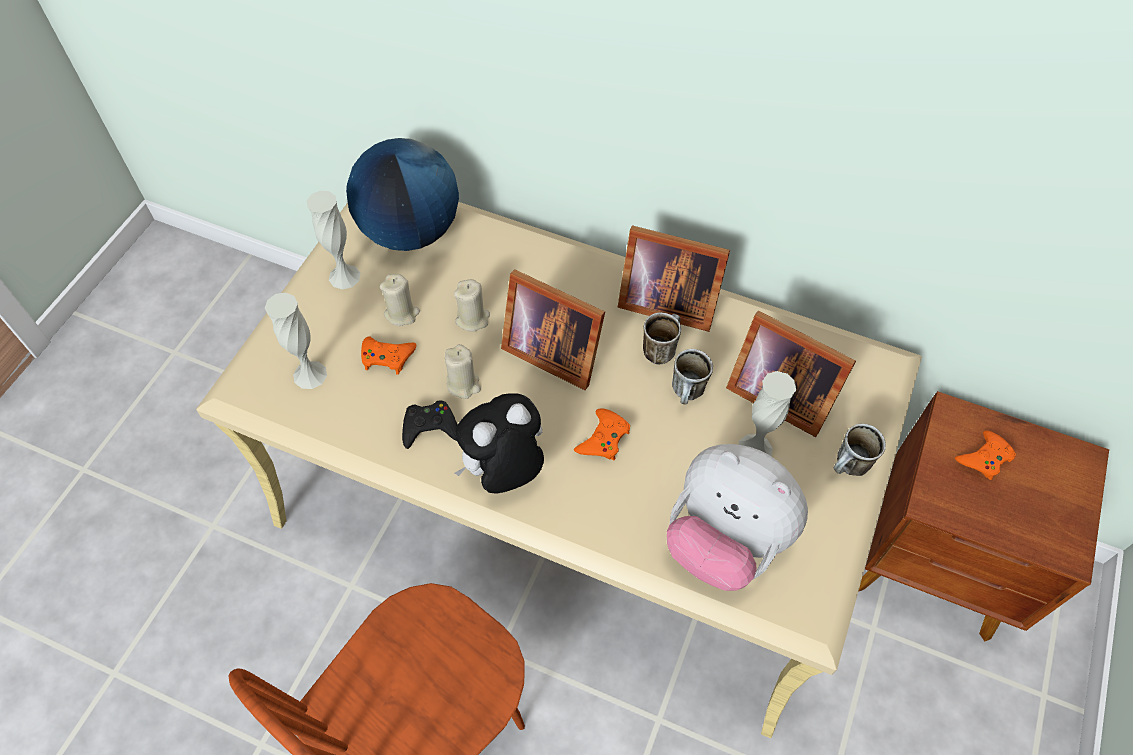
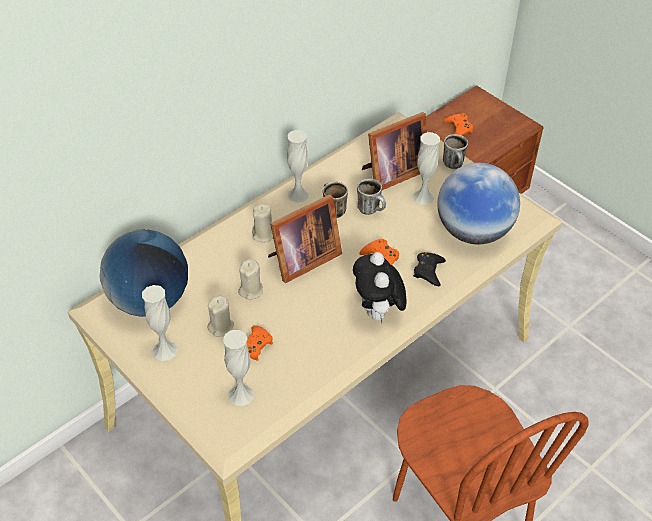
camera: 65 degrees left, 10 degrees down
black game controller [402,400,457,449] -> black game controller moved to [414,252,446,286]
beige candle [445,344,481,399] -> beige candle moved to [252,204,273,242]
picture frame [618,225,730,332] -> white vase [287,130,309,203]
plush toy [667,444,808,591] -> globe [437,163,520,244]

